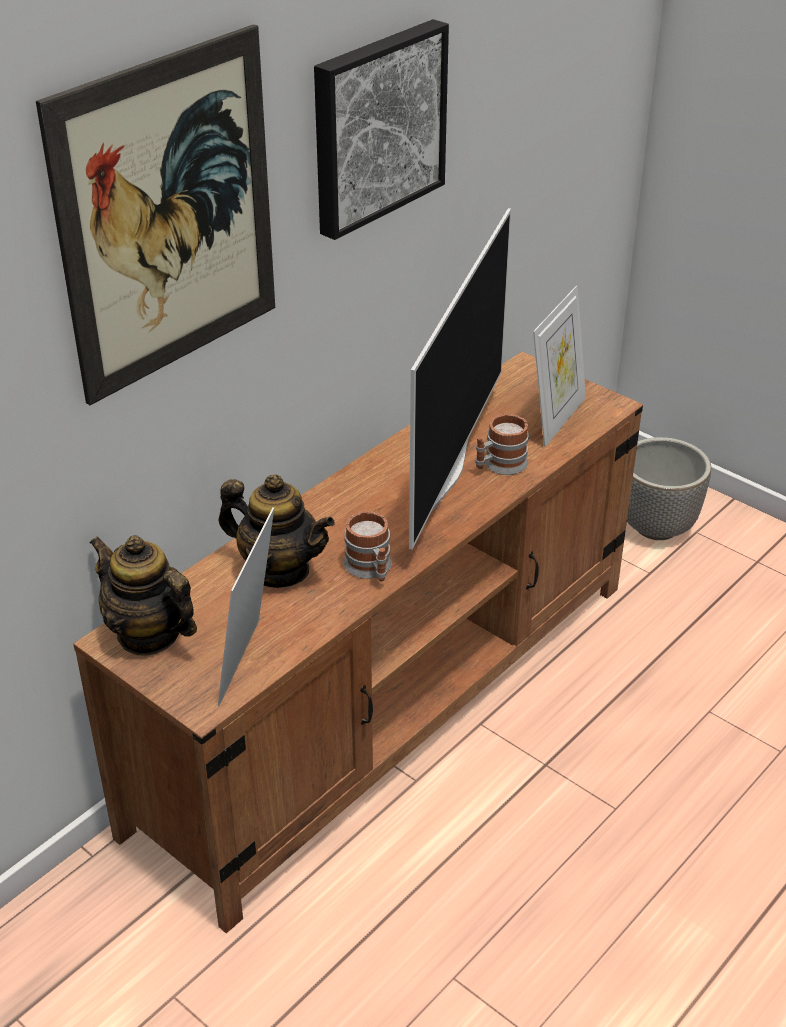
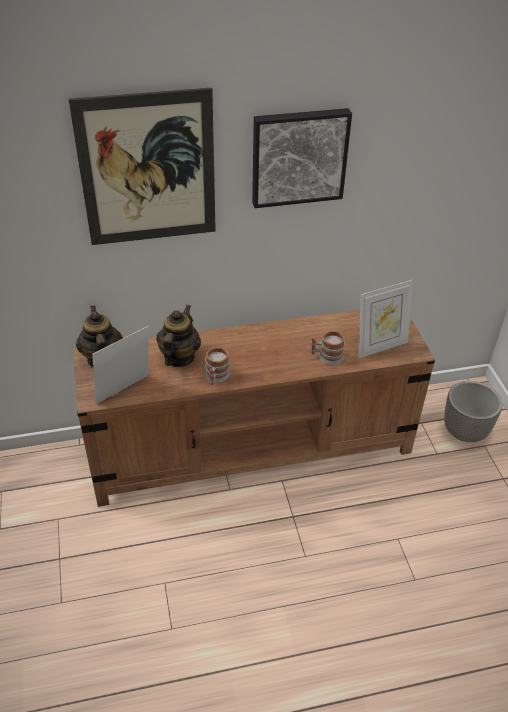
camera: 35 degrees right, 5 degrees up
teapot [219,474,335,588] -> teapot turned 135 degrees counterclockwise [156,305,201,367]
television [409,208,511,550] -> none

